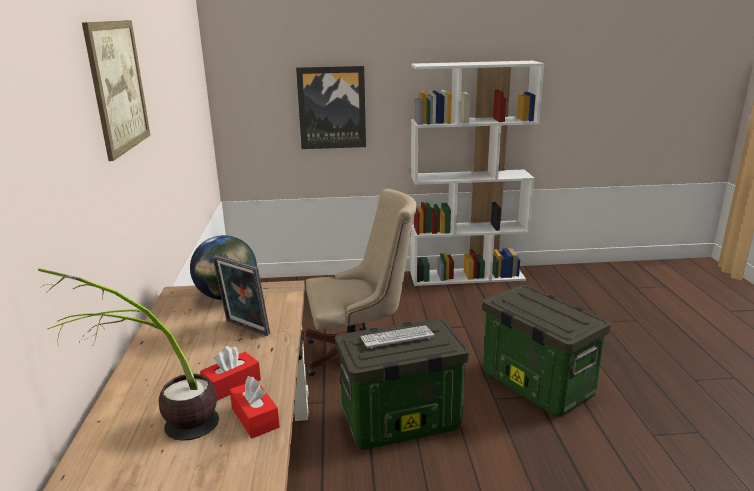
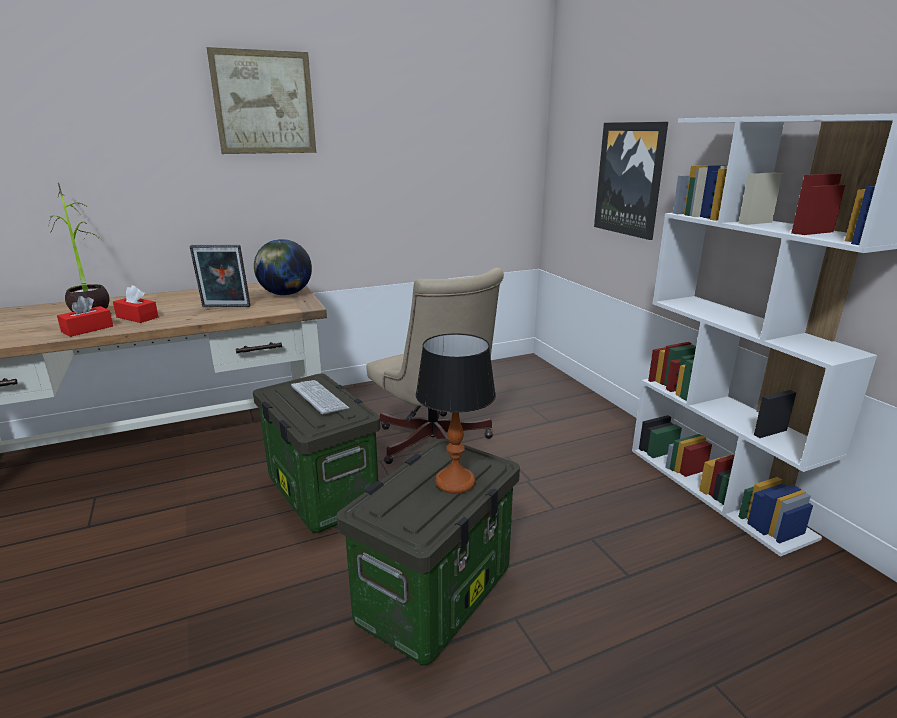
camera: 70 degrees right, 0 degrees up
picture frame [212,255,270,336] -> picture frame turned 105 degrees counterclockwise [189,245,251,307]
none -> table lamp [416,333,496,494]

